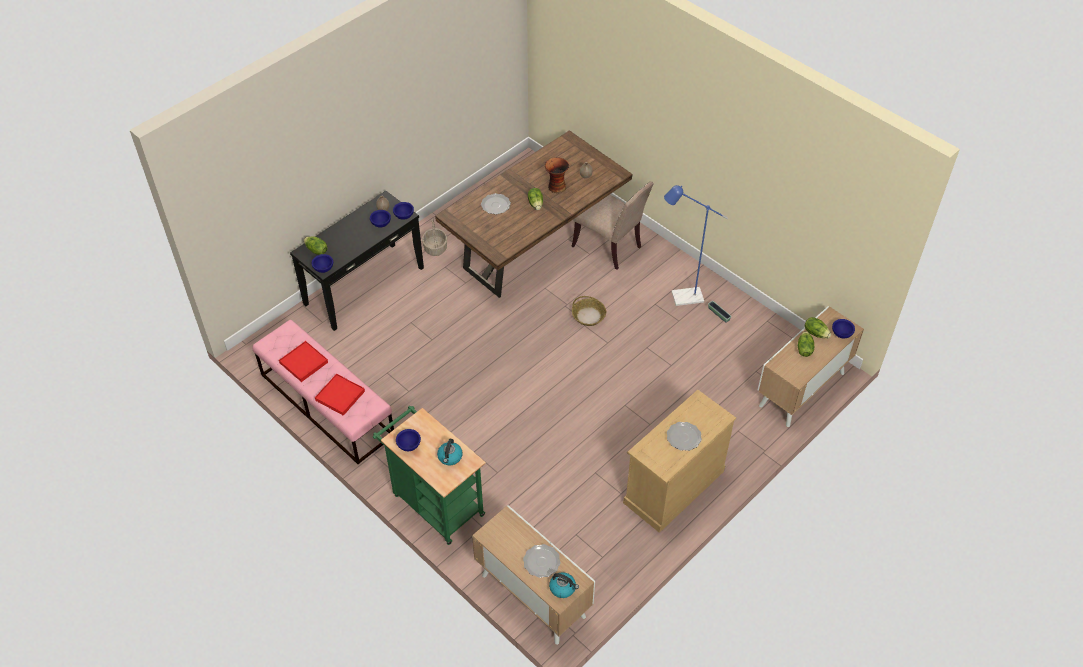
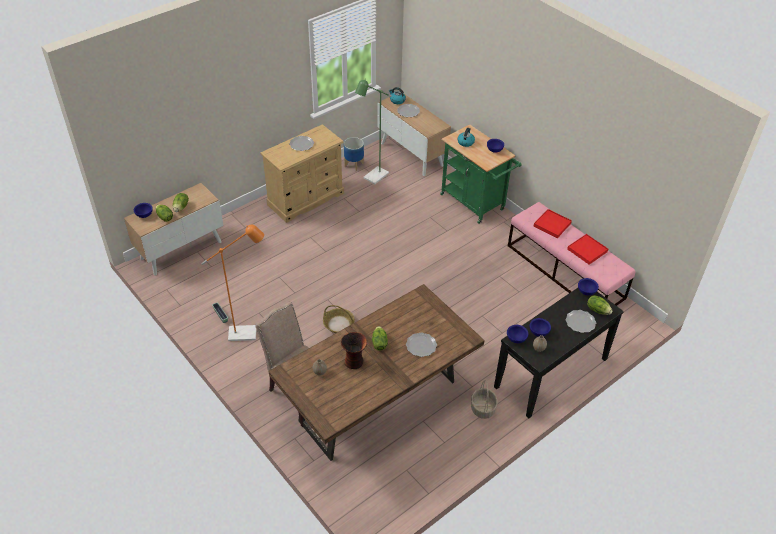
camera: 175 degrees left, 5 degrees down
blue floor lamp [664,185,728,306] -> orange floor lamp [201,224,264,341]
none -> planter [344,137,364,171]
none -> green floor lamp [355,78,392,184]
none -> plate [566,310,596,333]

